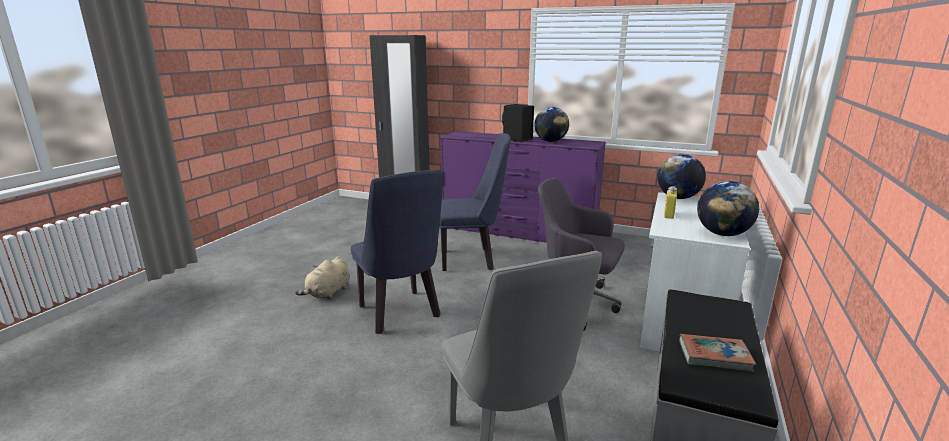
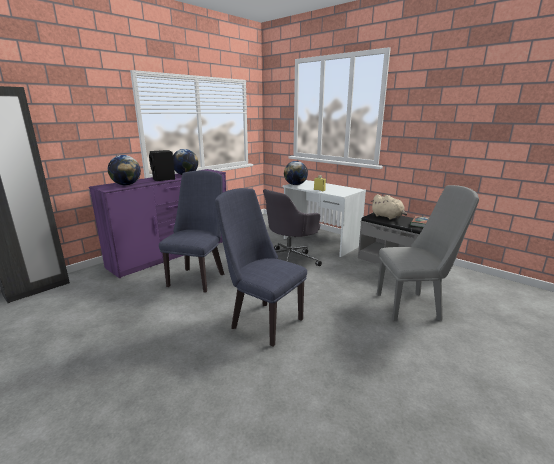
camera: 70 degrees left, 0 degrees up
beige plush toy [295,256,350,299] -> beige plush toy moved to [372,194,407,220]
blue chair [351,170,443,334] -> blue chair turned 135 degrees counterclockwise [215,188,307,346]
globe [697,181,759,236] -> globe moved to [108,155,141,186]

